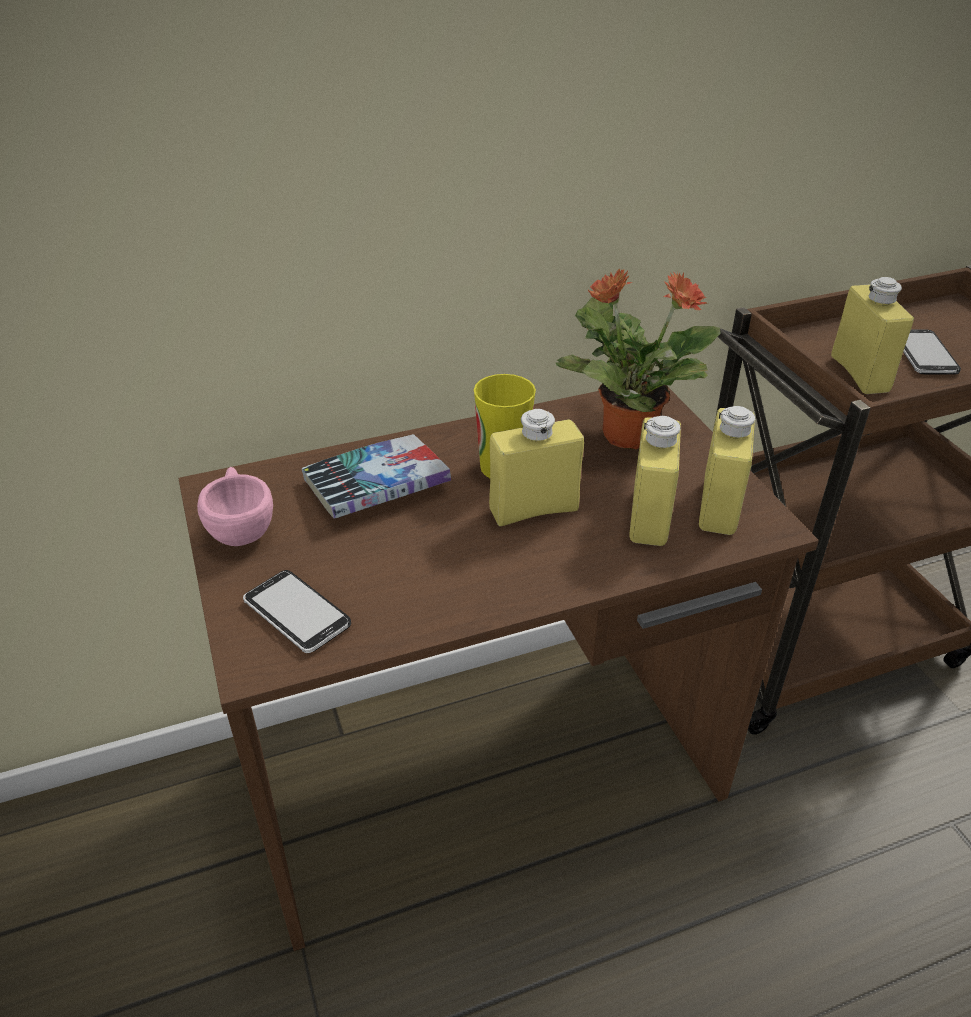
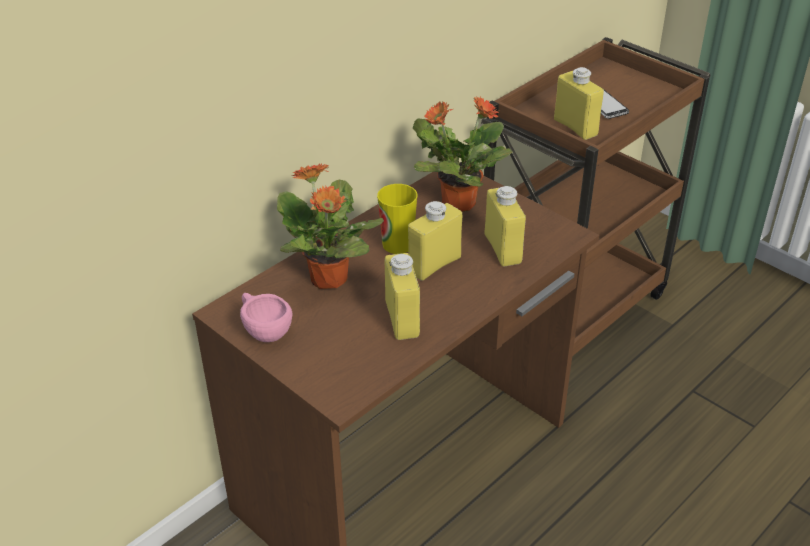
camera: 25 degrees left, 0 degrees up
phone [243,570,351,653] -> none
book [302,434,451,519] -> potted plant [277,163,384,289]
yellow bottle [699,406,755,535] -> yellow bottle moved to [385,253,420,340]

